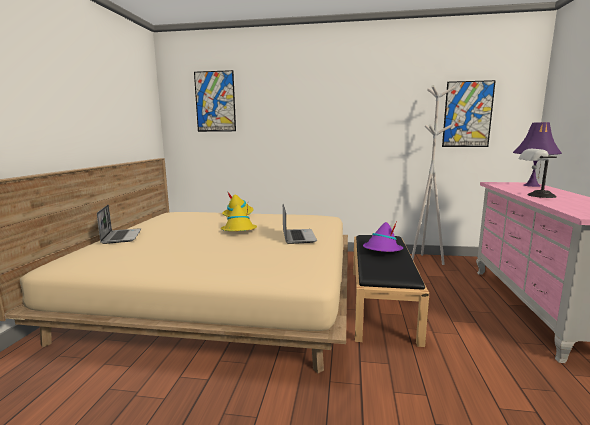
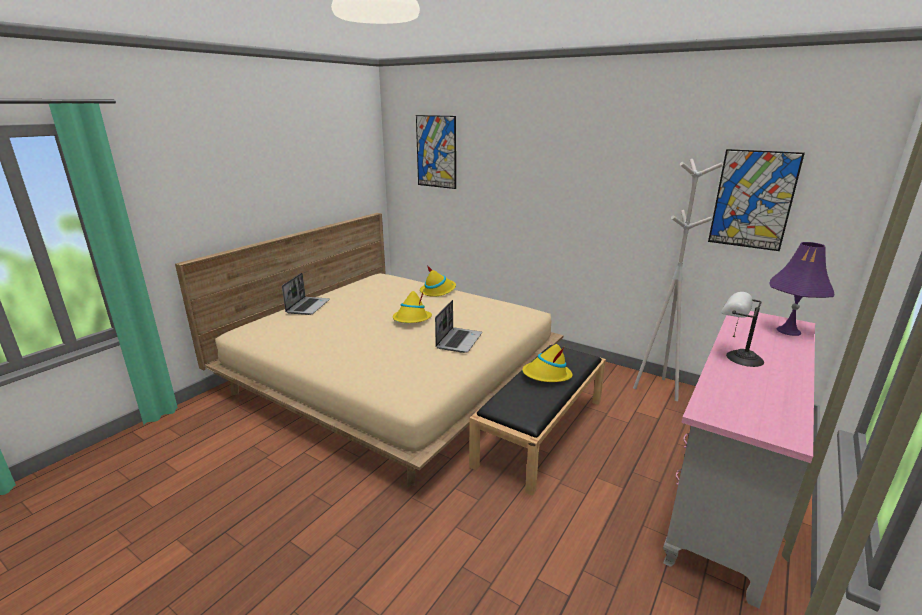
camera: 25 degrees right, 10 degrees up
purple hat [363,221,403,252] -> yellow hat [522,344,572,382]

